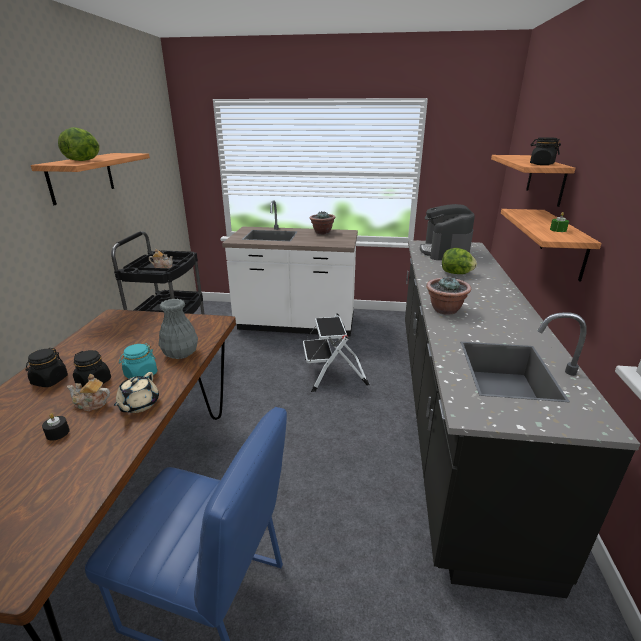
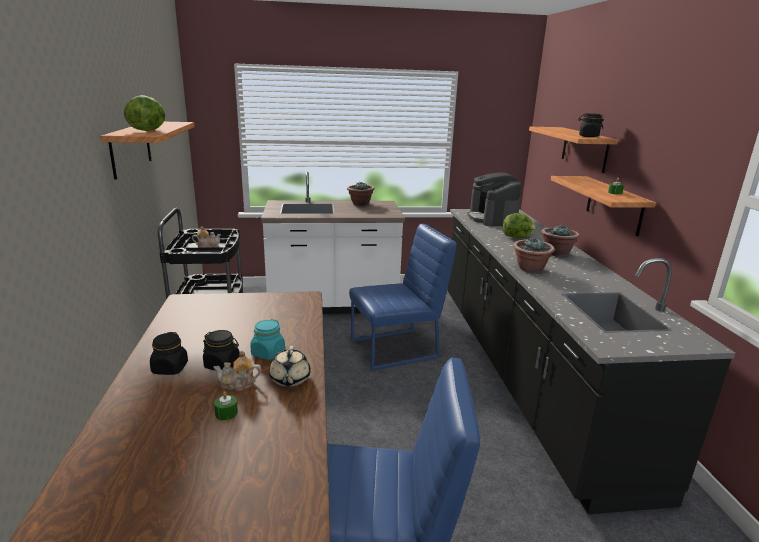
camera: 15 degrees left, 5 degrees down
black candle [42,413,70,440] -> green candle [214,391,238,420]
grey vase [159,299,198,359] -> none
step ladder [303,313,370,392] -> blue chair [349,224,457,371]
none -> potted plant [541,225,580,257]

